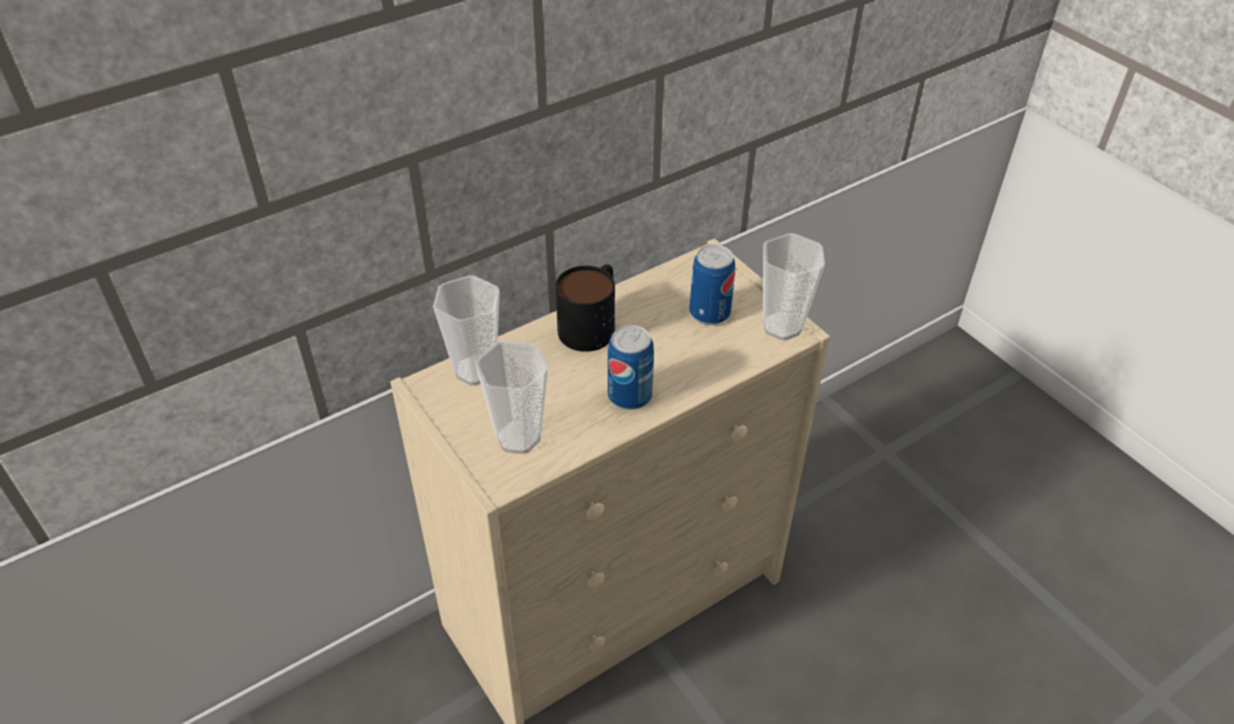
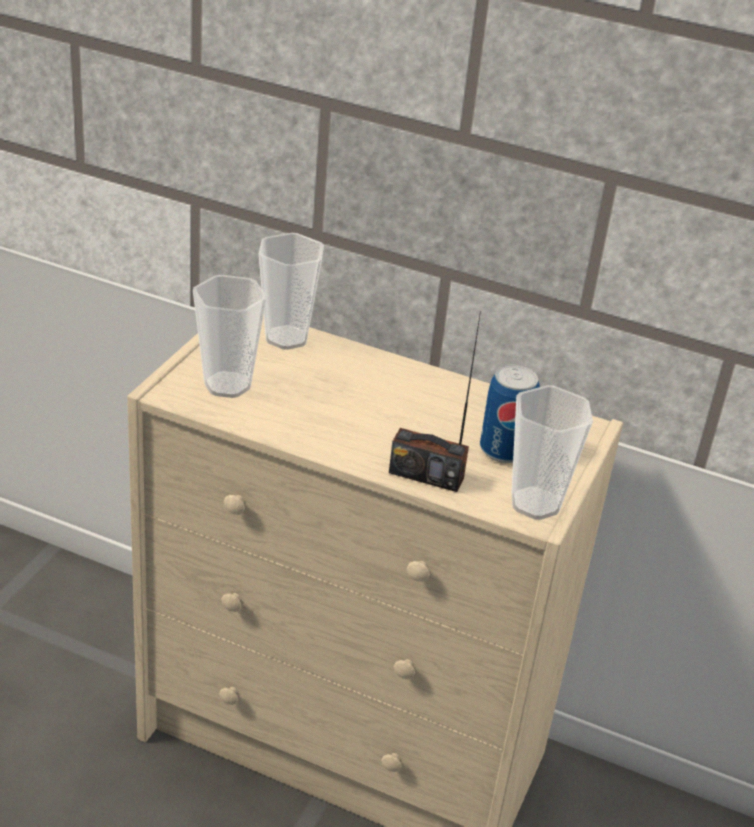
camera: 55 degrees right, 10 degrees down
mug [556,264,615,352] -> none
can [608,325,654,410] -> none
none -> radio [389,311,481,492]

